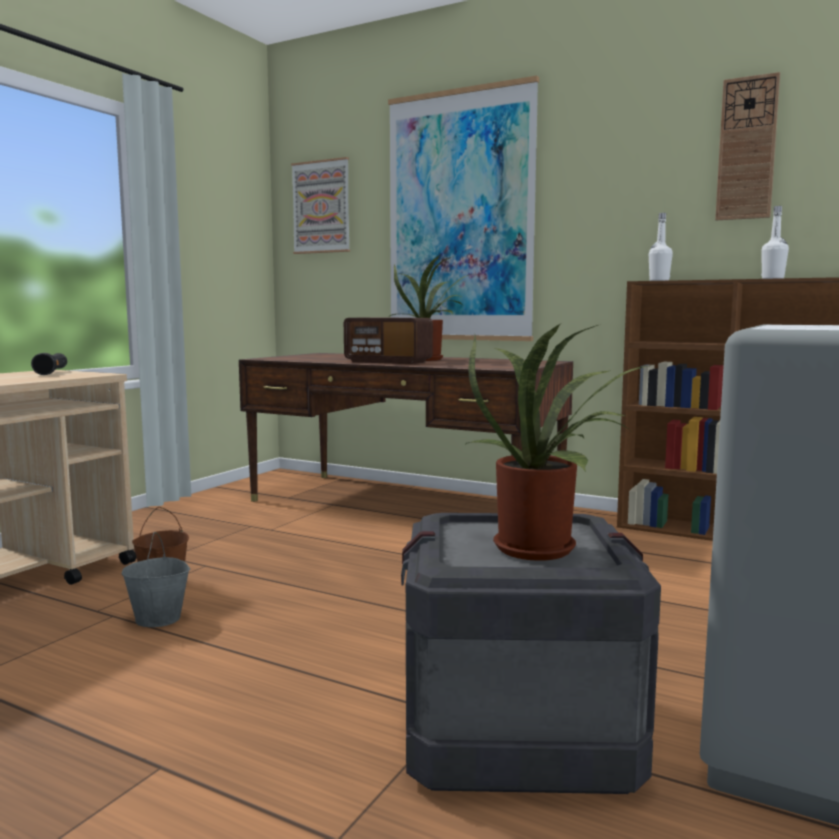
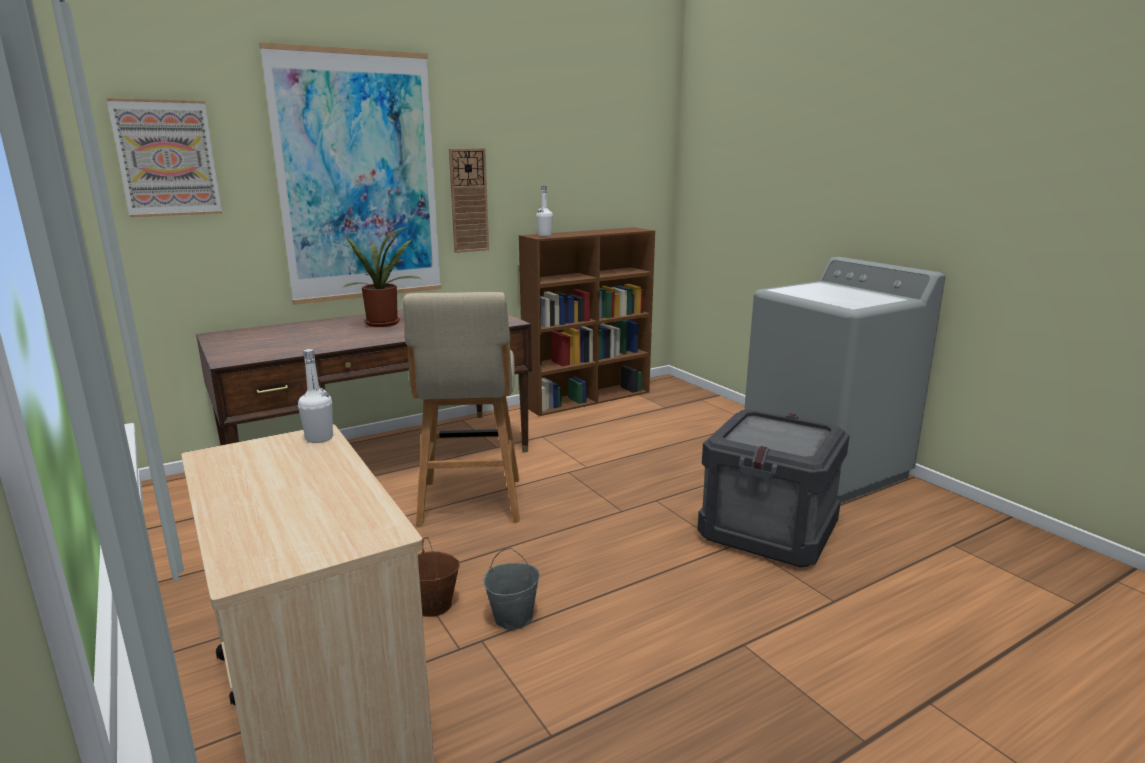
camera: 60 degrees left, 10 degrees up
black flashlight [31,353,67,375] -> none
radio [344,317,433,364] -> none
potted plant [464,323,647,561] -> none
wall clock [715,72,780,220] -> wall clock moved to [449,148,489,253]
white bottle [761,206,789,279] -> white bottle moved to [298,349,333,443]
none -> beige stool [403,292,520,526]

